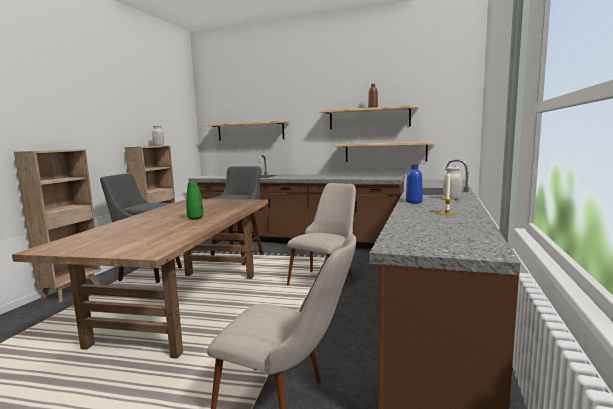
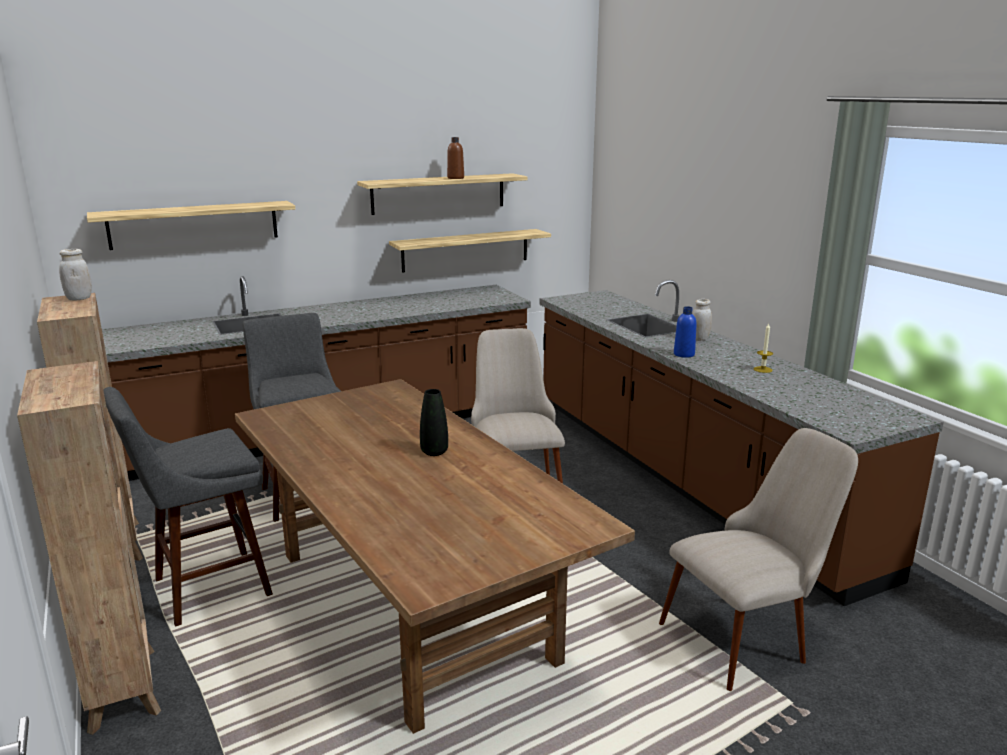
camera: 45 degrees left, 10 degrees up
green vase [186,182,204,220] -> black vase [420,389,448,456]

